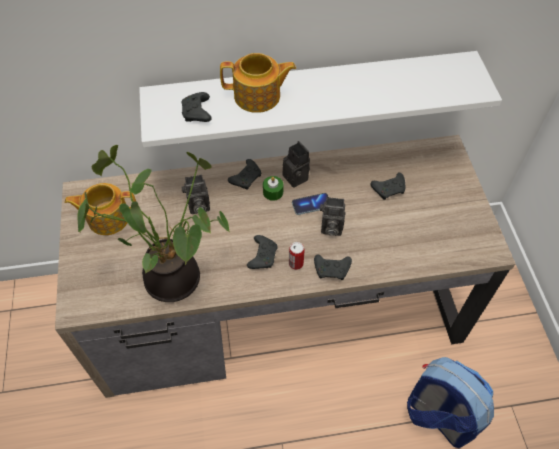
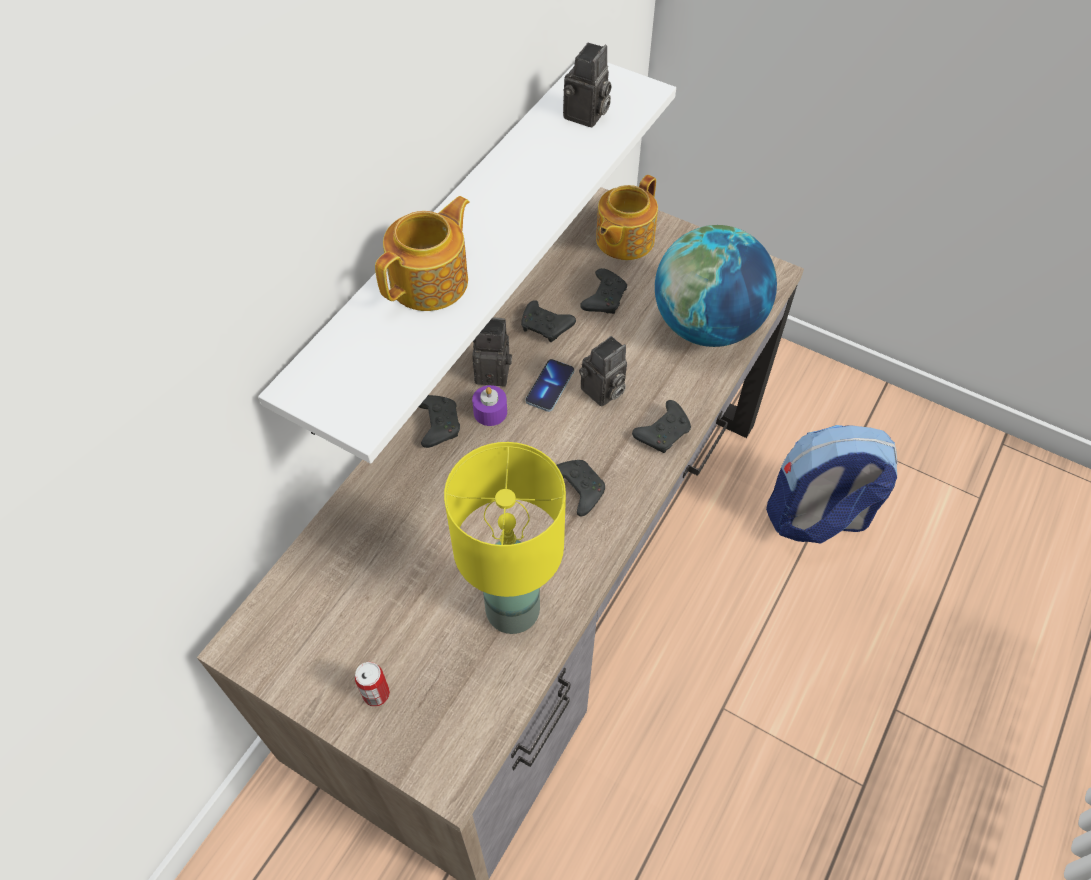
camera: 50 degrees left, 0 degrees up
teapot [64,183,136,235] -> teapot moved to [596,175,658,260]
potted plant [78,145,230,302] -> yellow table lamp [444,442,566,634]
black game controller [181,92,211,122] -> black game controller moved to [521,300,576,342]
camera [182,175,210,214] -> camera moved to [563,43,611,127]
green candle [263,176,283,201] -> purple candle [472,385,507,426]
can [289,242,304,270] -> can moved to [355,662,390,706]
none -> globe [655,225,777,347]

